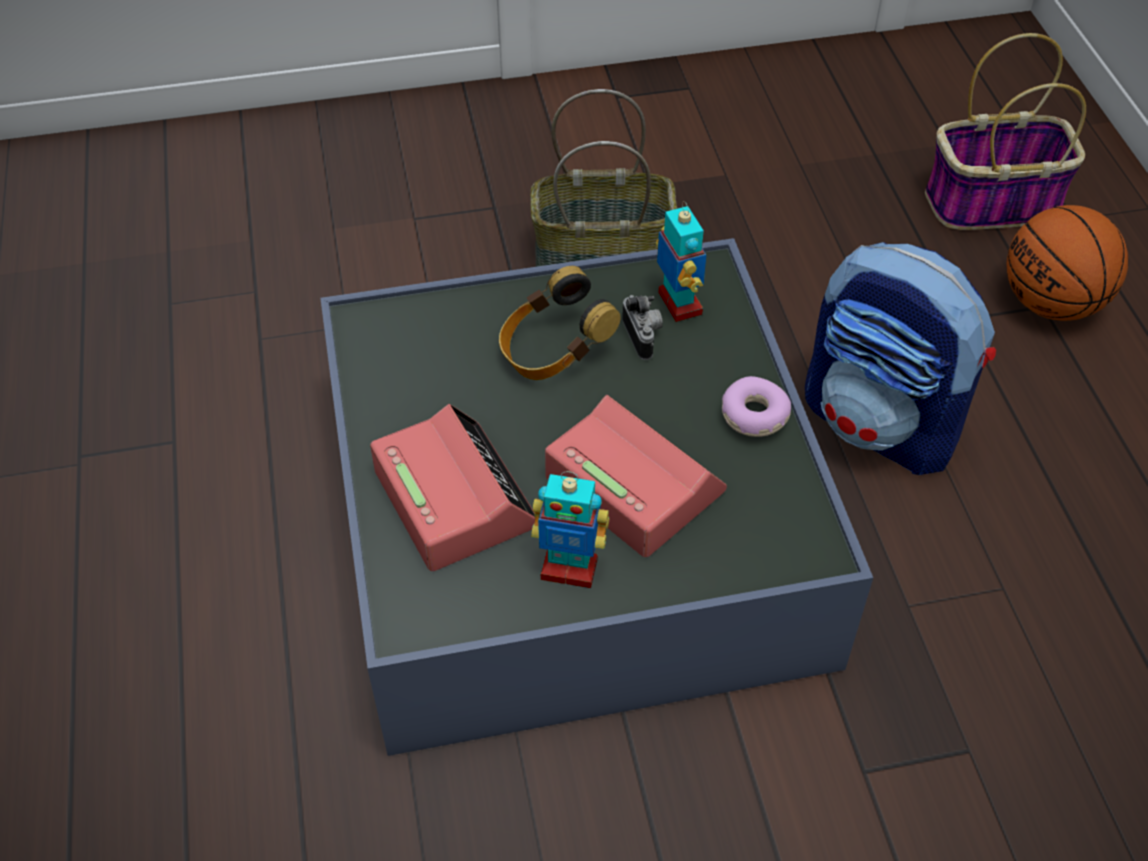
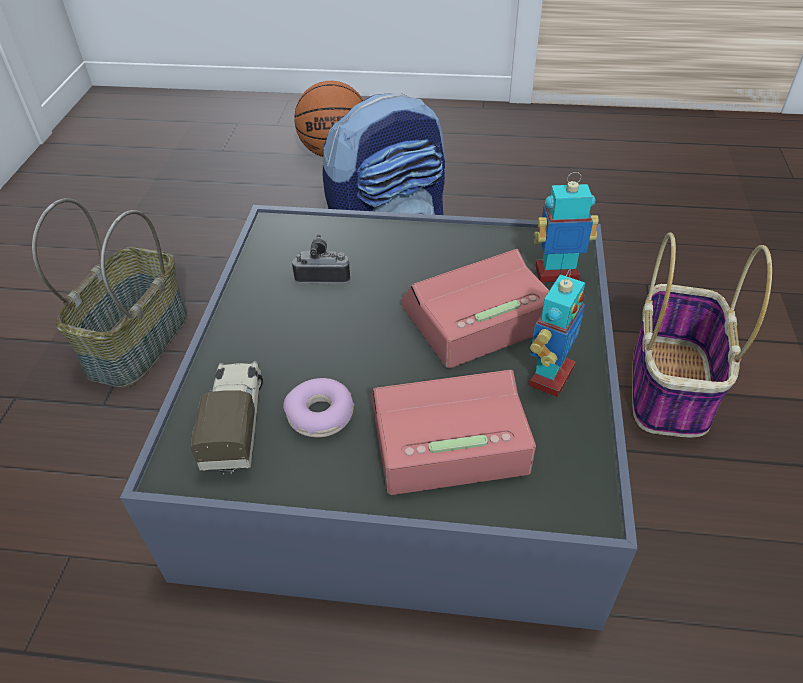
camera: 70 degrees left, 5 degrees down
headphones [499,266,621,380] -> none
toy robot [656,201,707,322] -> toy robot moved to [534,172,598,283]
donut [722,376,791,437] -> donut moved to [283,378,354,438]
basket [925,33,1086,230] -> basket moved to [632,232,772,437]
none -> toy truck [191,361,263,474]

